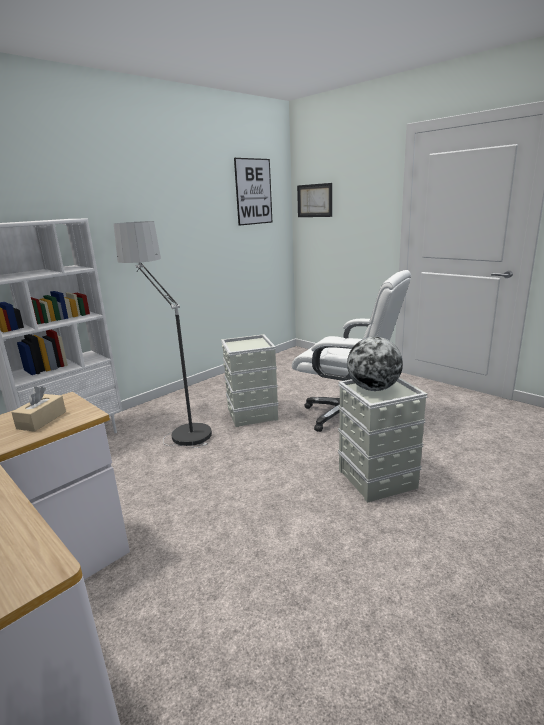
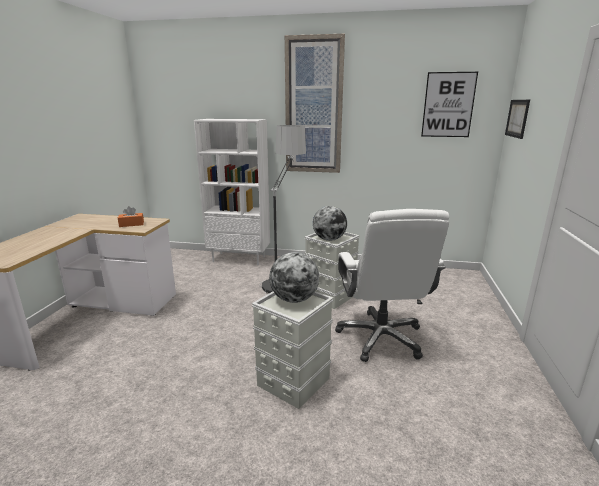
camera: 55 degrees right, 0 degrees up
beige tissue box [11,386,66,432] -> orange tissue box [118,206,144,227]
none -> picture [285,34,345,173]
none -> globe [313,206,347,241]

